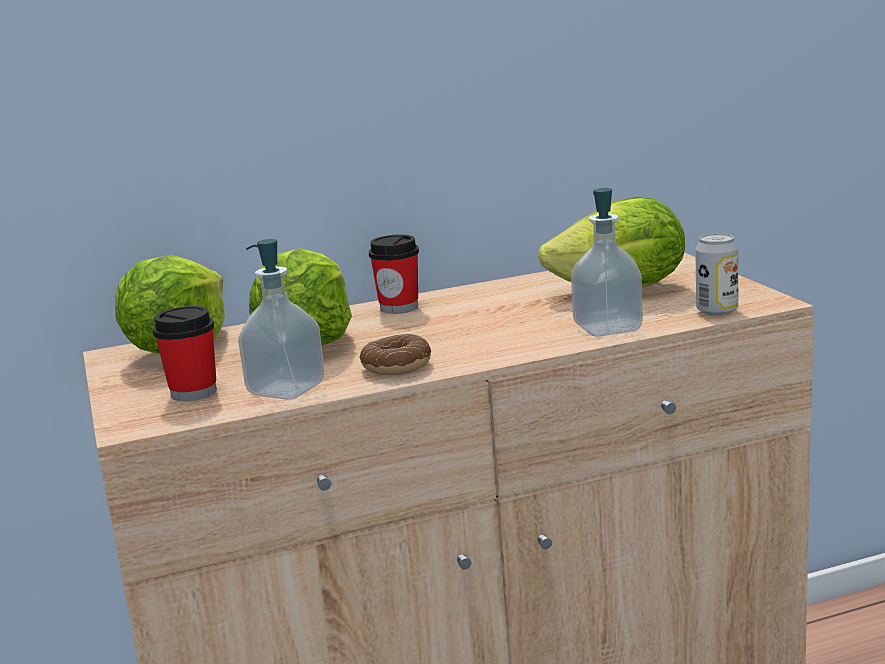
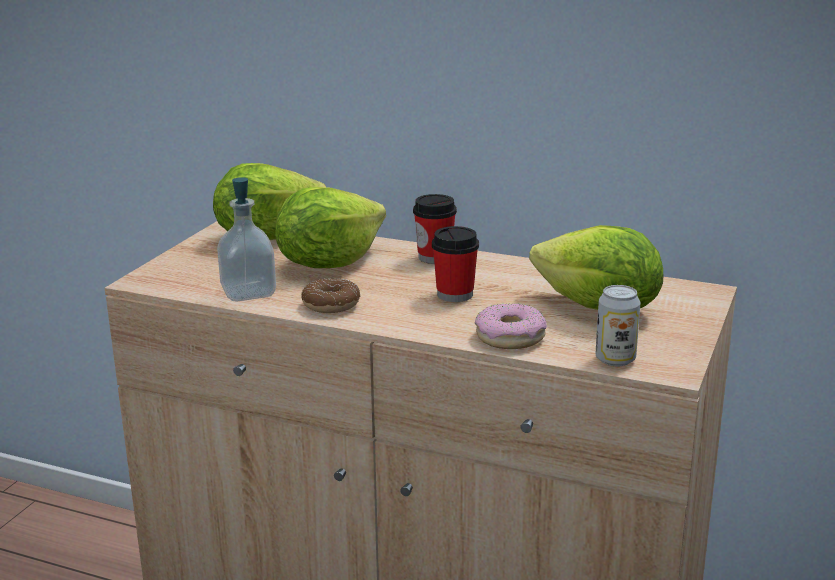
camera: 40 degrees right, 5 degrees up
cup [153,306,217,401] -> cup moved to [432,226,479,302]
soap dispenser [571,188,643,337] -> donut [475,304,547,349]

